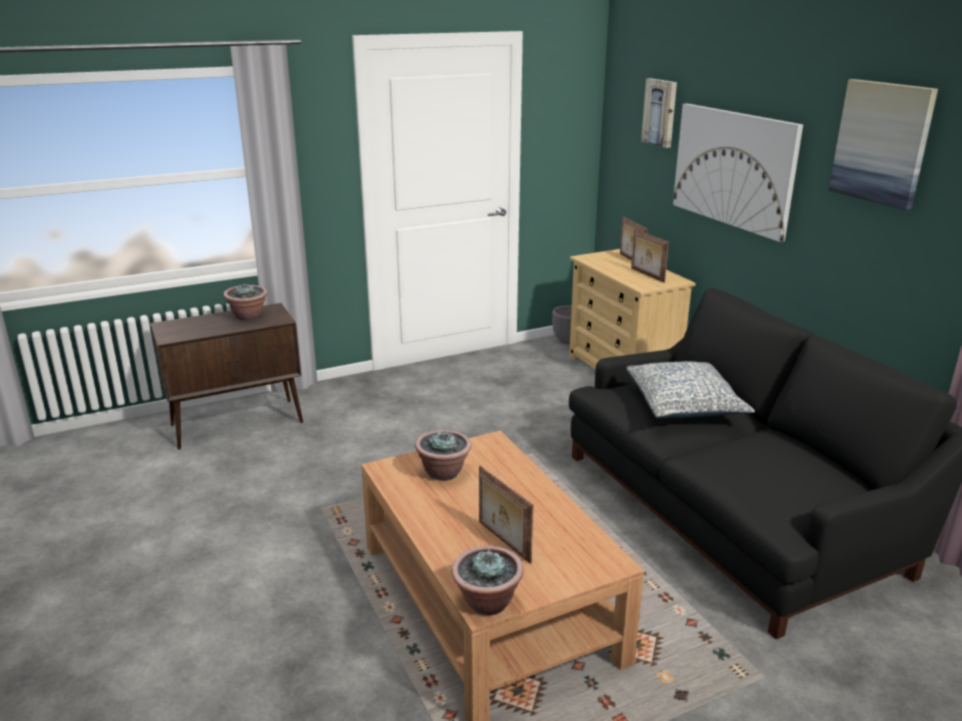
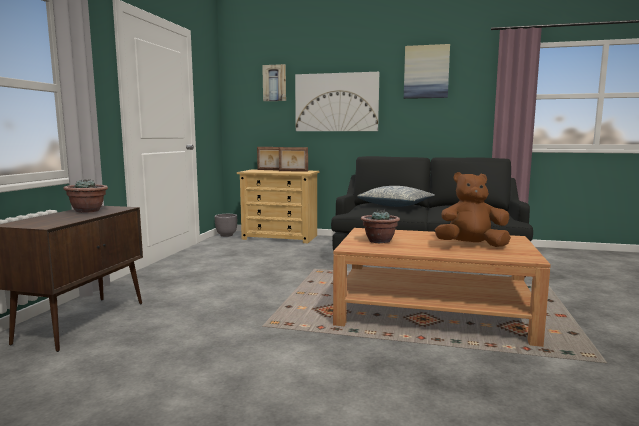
camera: 50 degrees left, 15 degrees down
potted plant [452,546,524,615] -> none
picture frame [479,466,533,564] -> brown plush toy [435,172,511,247]

